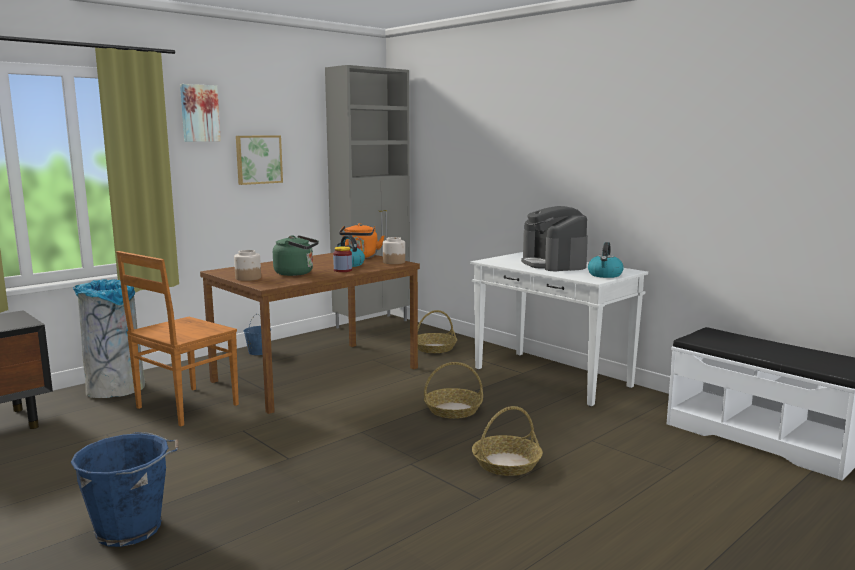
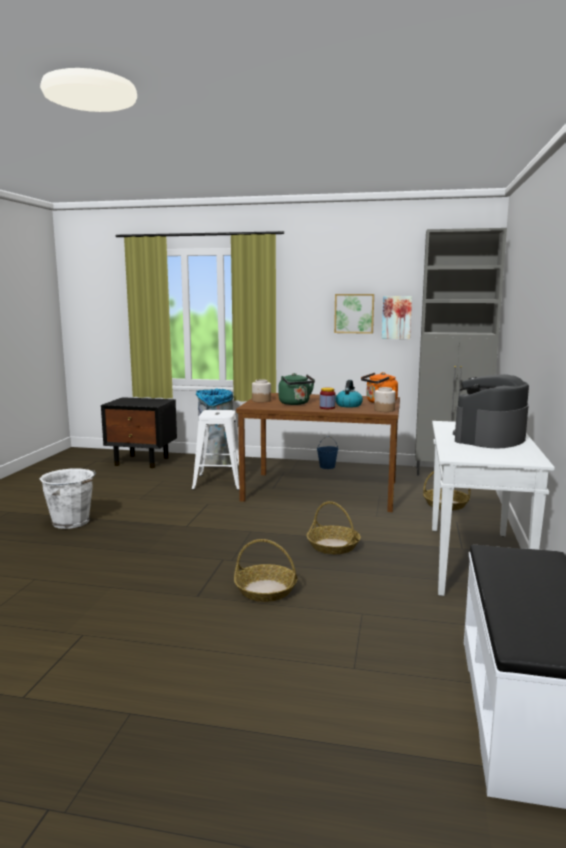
camera: 55 degrees right, 0 degrees up
blue bucket [71,432,179,547] -> white bucket [40,469,96,529]
brown chair [117,251,239,426] -> white stool [192,410,239,490]
picture [180,84,221,142] -> picture moved to [382,296,412,339]
kettle [588,242,624,278] -> none

